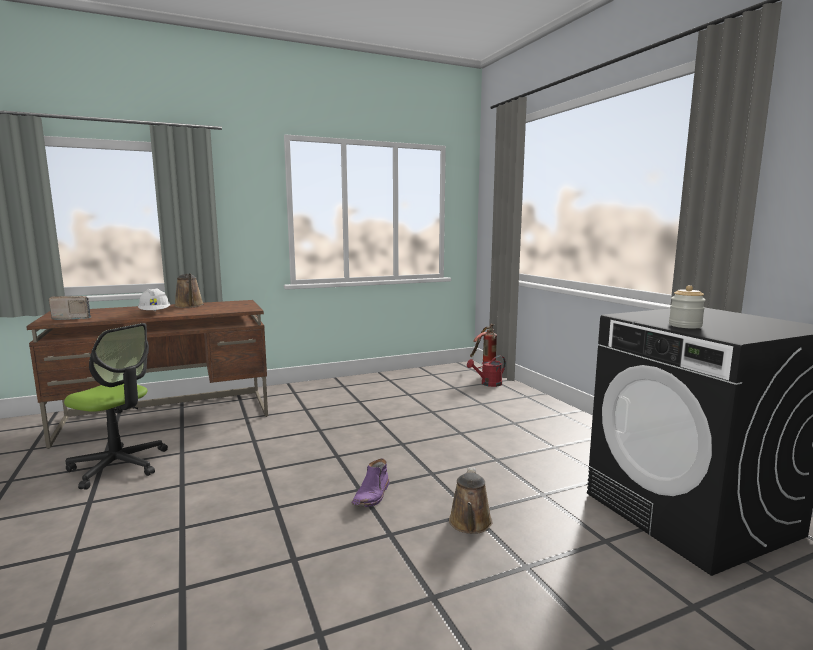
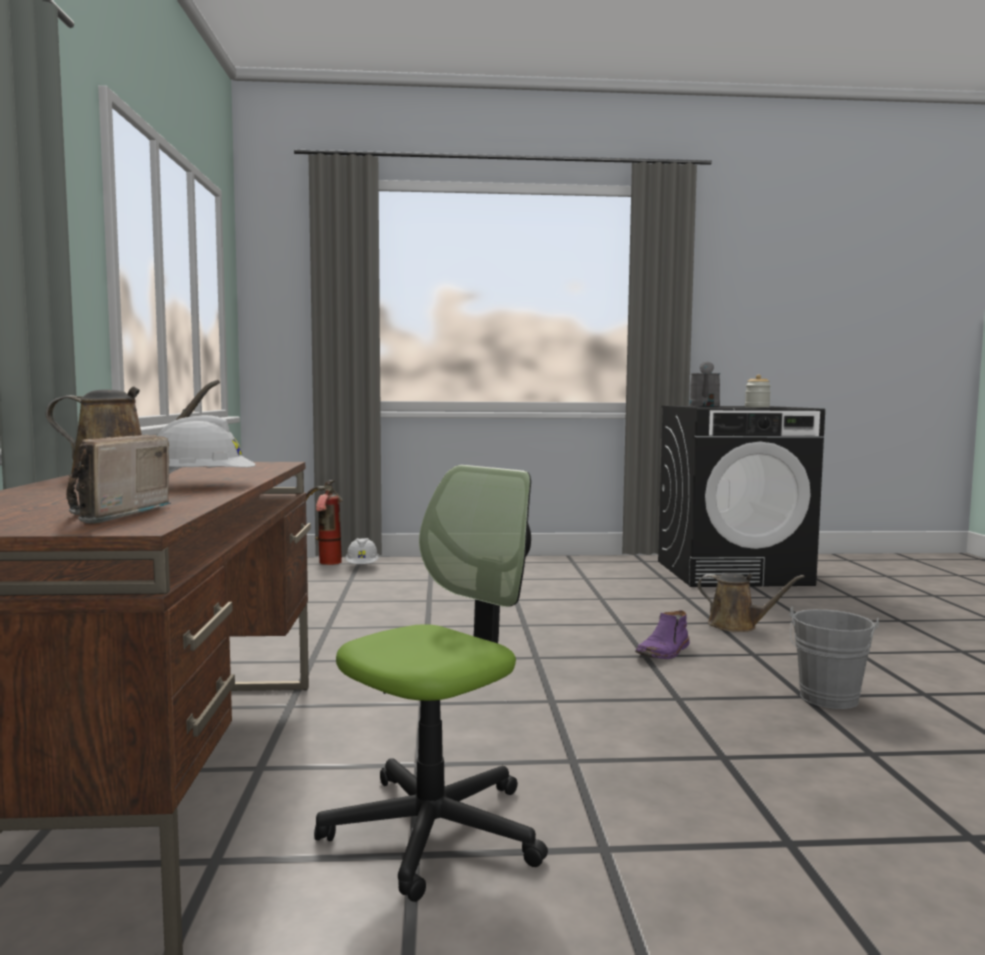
camera: 70 degrees left, 5 degrees down
purple boot [352,458,389,507] -> purple boot turned 90 degrees clockwise [635,610,690,659]
red watering can [467,356,506,387] -> white hard hat [345,538,380,564]
none -> grey watering can [689,362,720,406]
none -> grey bucket [790,606,879,709]

